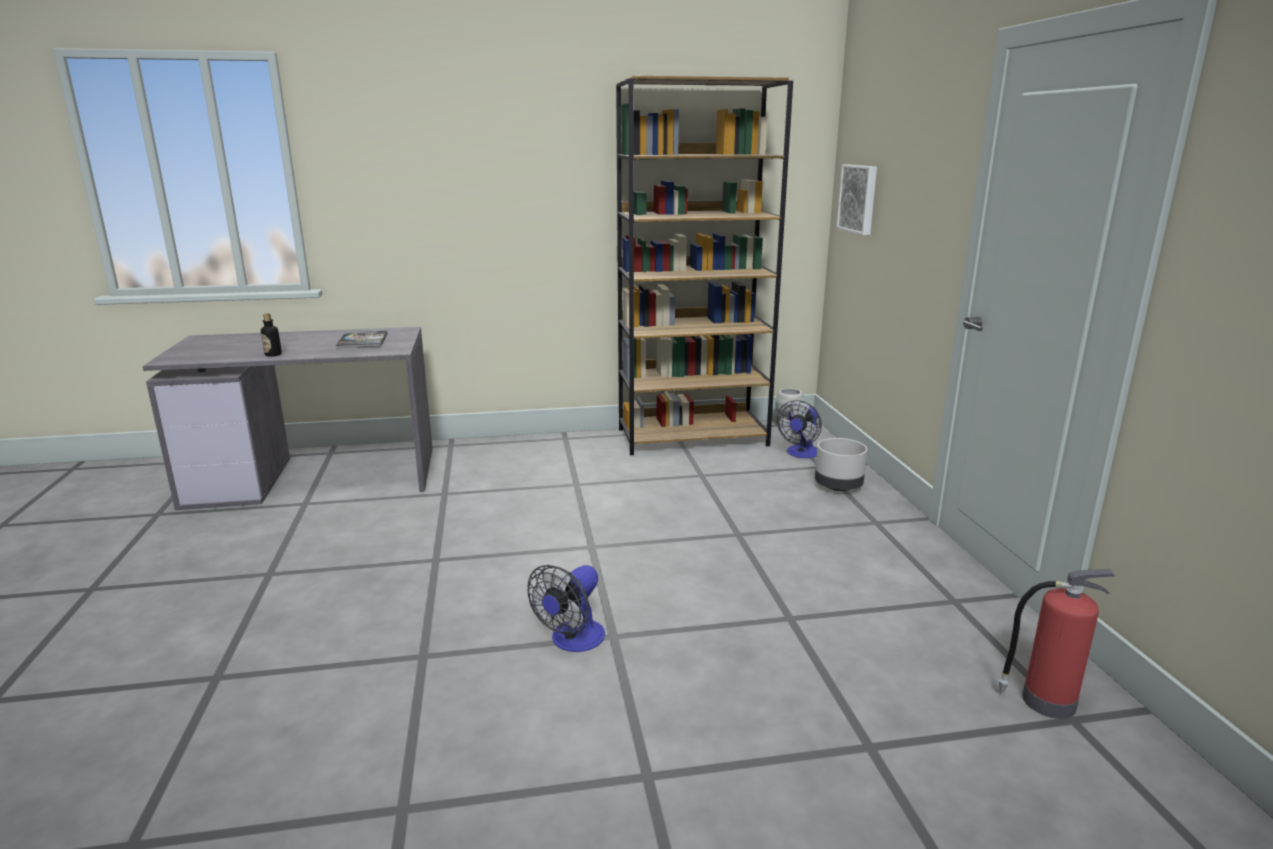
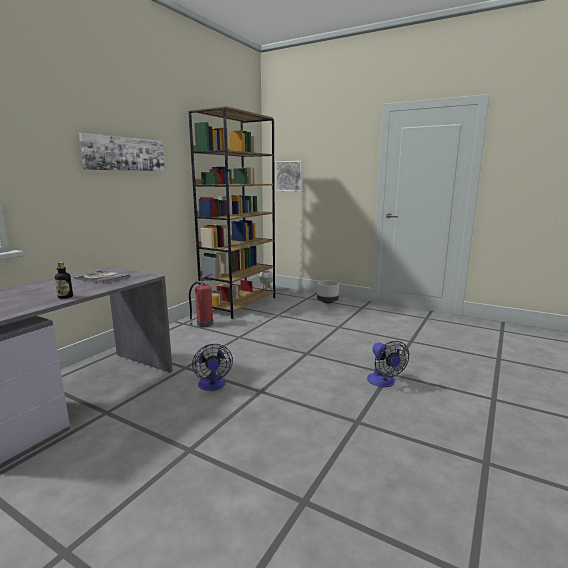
camera: 50 degrees left, 5 degrees down
fan [777,400,822,458] -> fan moved to [192,344,233,391]
fire extinguisher [998,569,1115,719] -> fire extinguisher moved to [189,274,213,327]
none -> picture [79,133,165,171]

